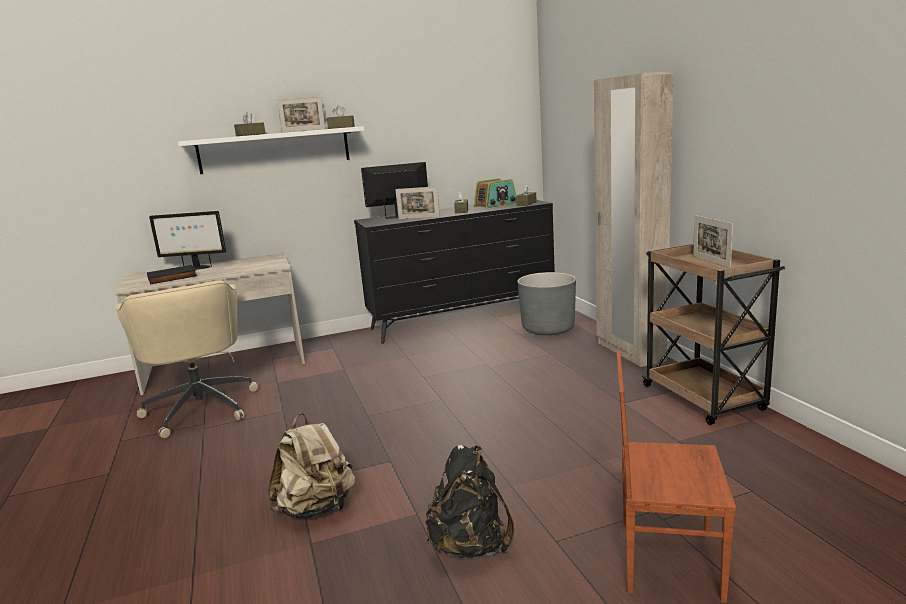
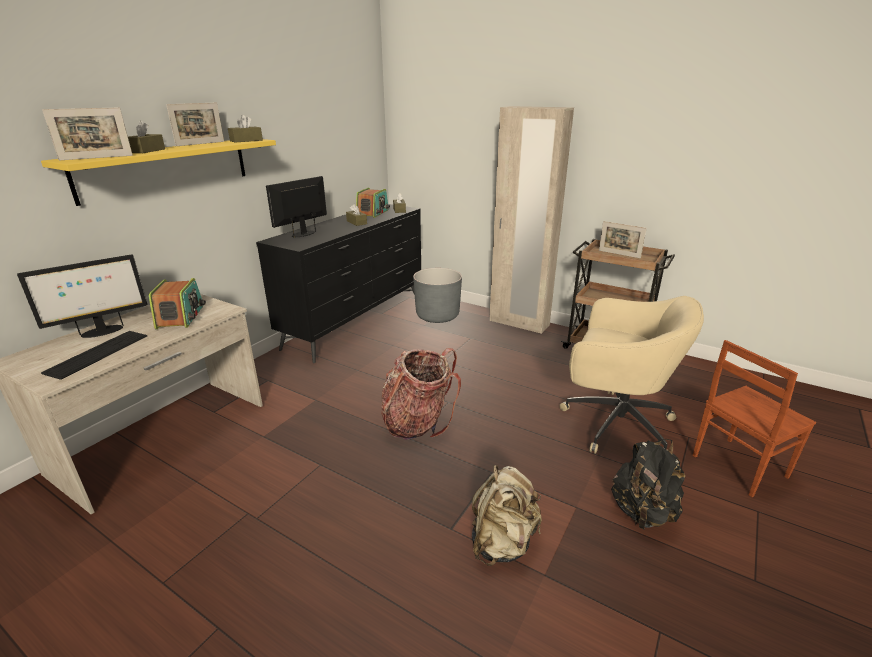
camera: 40 degrees left, 10 degrees up
beige office chair [116,281,258,438] -> beige office chair moved to [560,296,704,454]
black book [147,265,198,285] -> keyboard [41,331,147,380]
white shelf [178,126,364,174] -> yellow shelf [41,139,276,206]
picture frame [395,186,440,219] -> picture frame moved to [42,107,133,160]
none -> radio [149,278,206,329]
none -> backpack [381,348,461,440]

